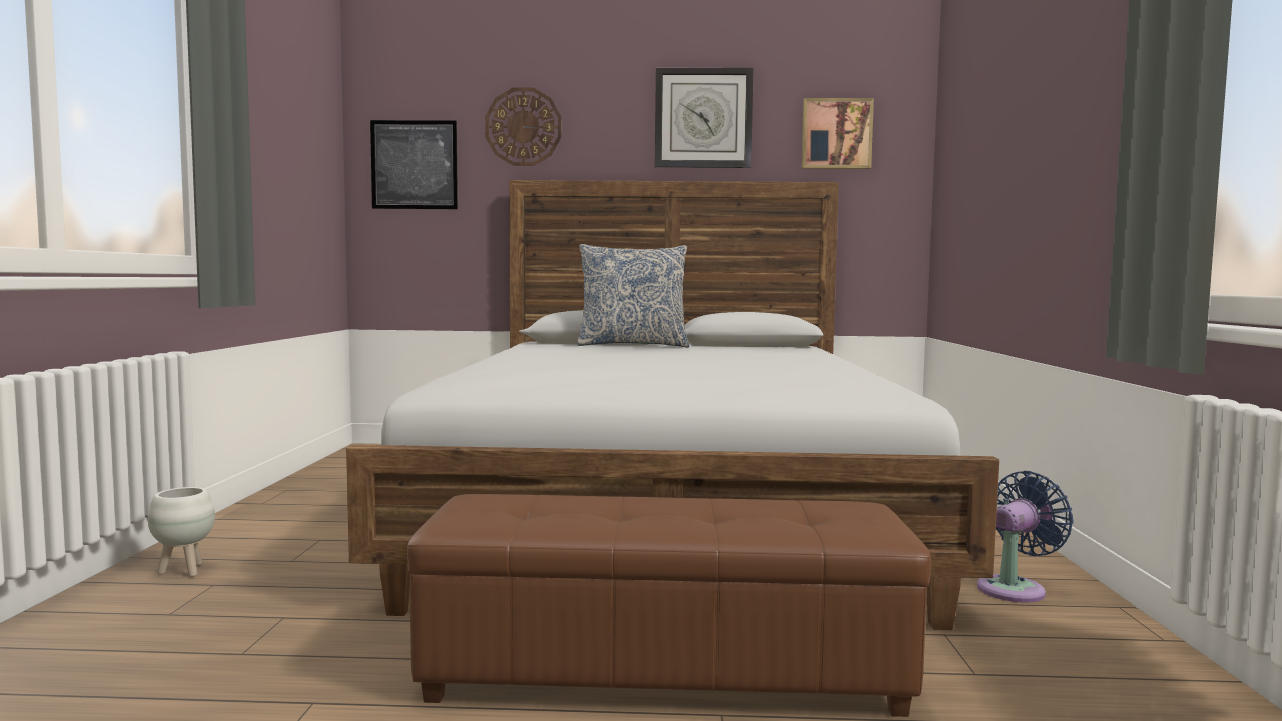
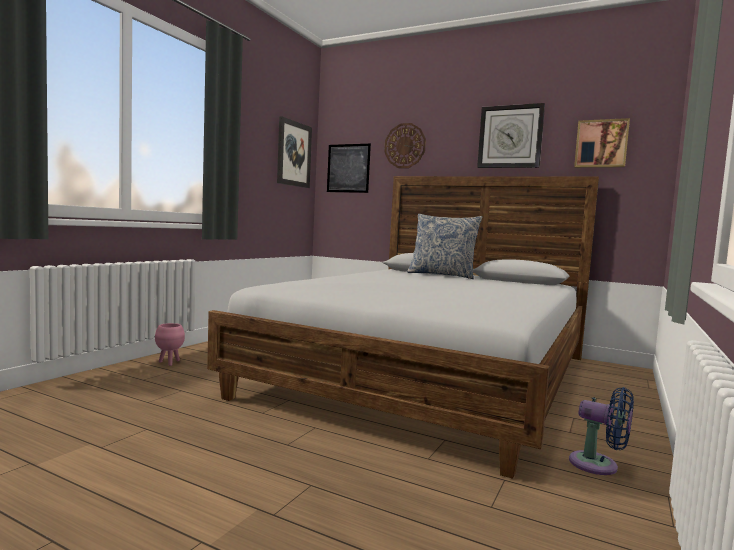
camera: 25 degrees right, 0 degrees up
white planter [148,487,215,577] -> pink planter [155,323,185,366]
brown ottoman [407,494,931,717] -> none
blue fan [977,471,1074,602] -> blue fan turned 45 degrees clockwise [569,387,634,475]
none -> picture [277,116,312,188]

